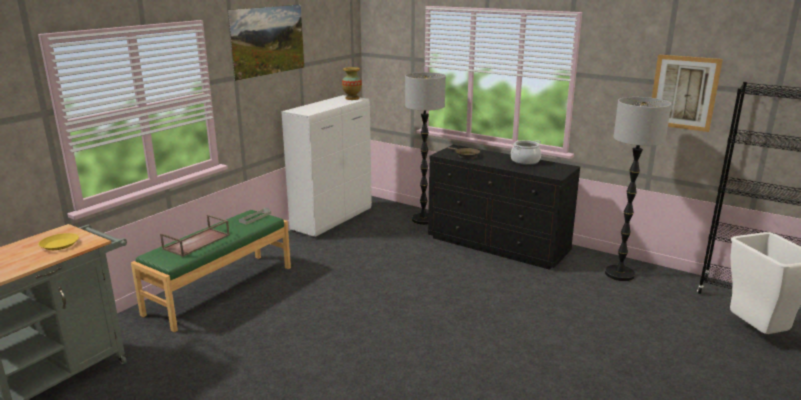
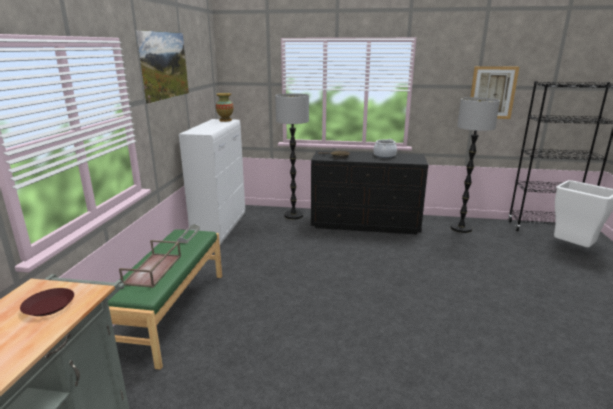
camera: 25 degrees left, 0 degrees up
yellow plate [39,233,79,250] -> brown plate [20,288,74,316]

